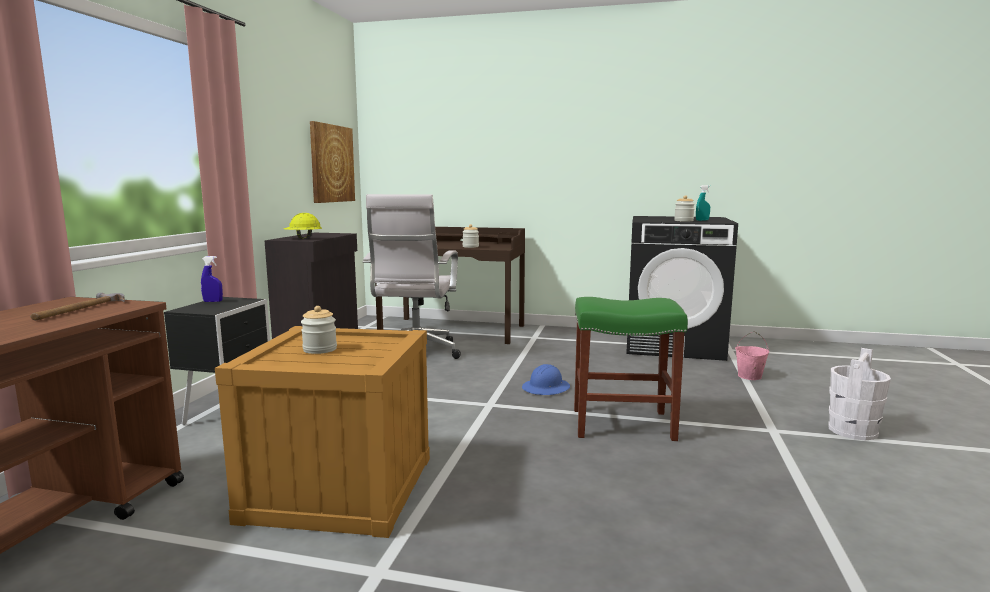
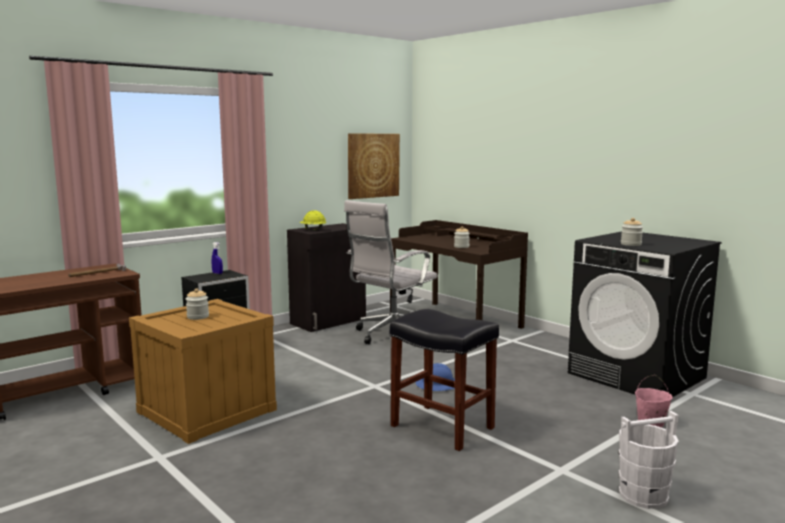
camera: 35 degrees right, 0 degrees up
green stool [574,297,688,441] -> black stool [390,309,499,451]
turquoise spray bottle [696,185,710,221] -> none

